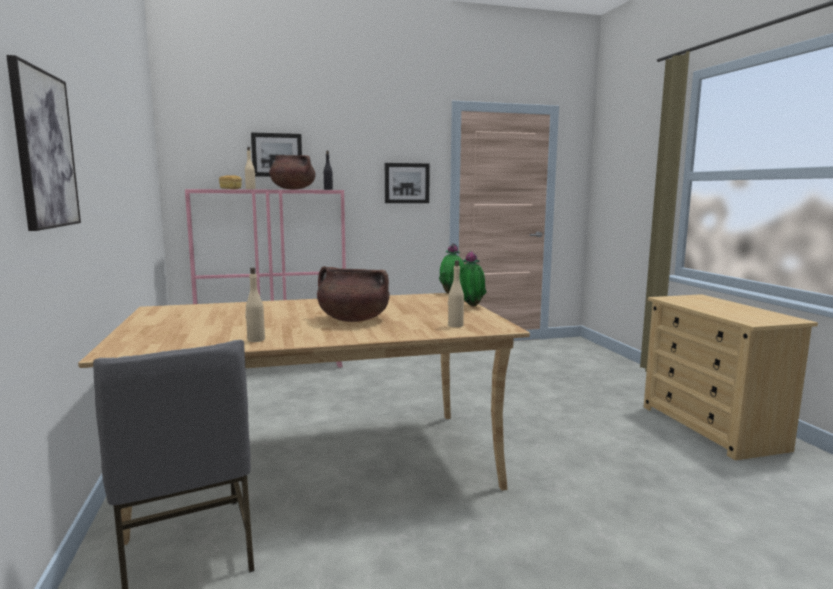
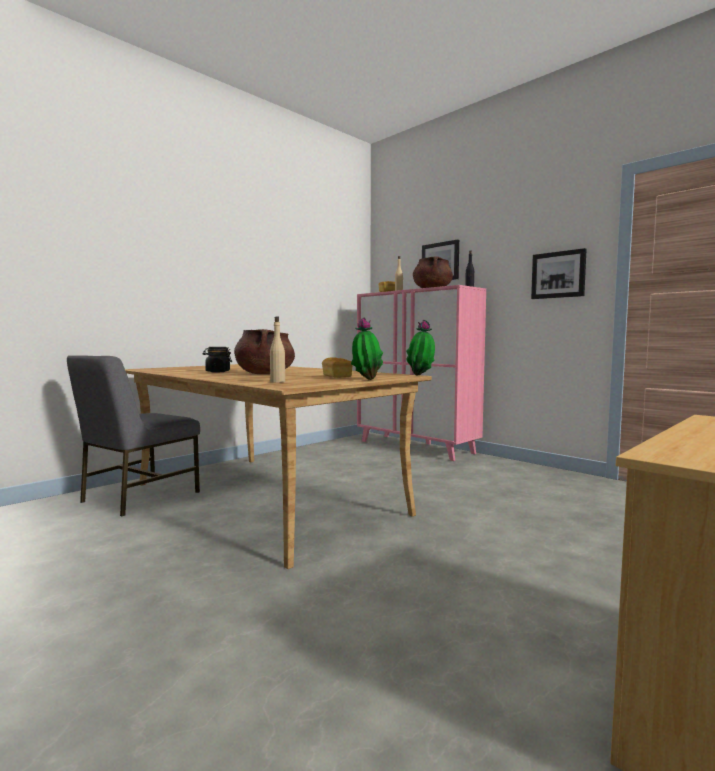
camera: 60 degrees right, 5 degrees down
picture [6,55,81,231] -> none
beige bottle [245,267,265,342] -> none
none -> black jar [203,347,232,372]
none -> bread [322,357,353,378]

